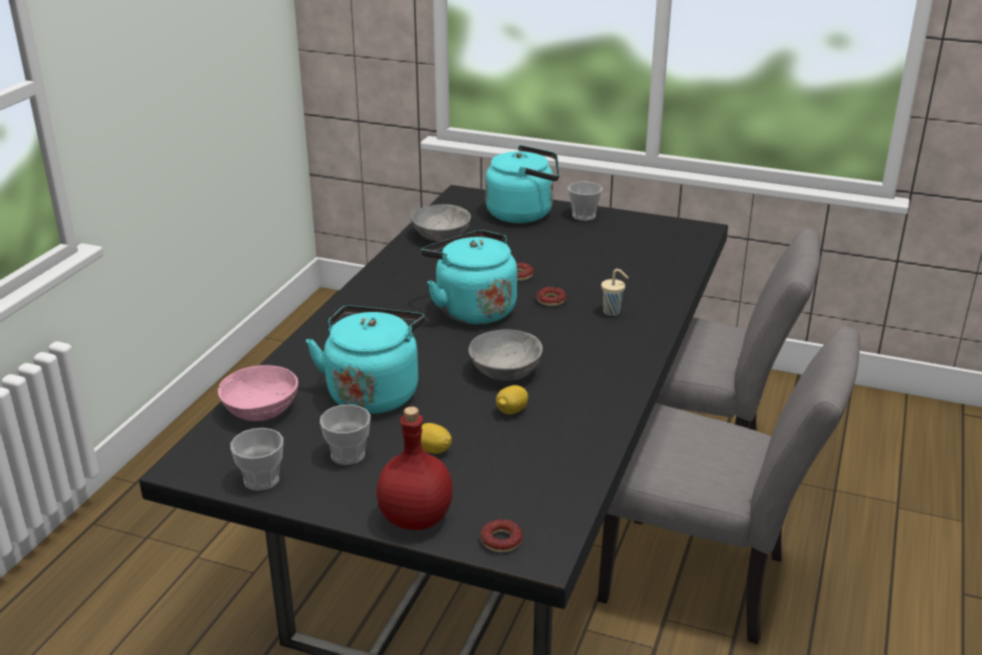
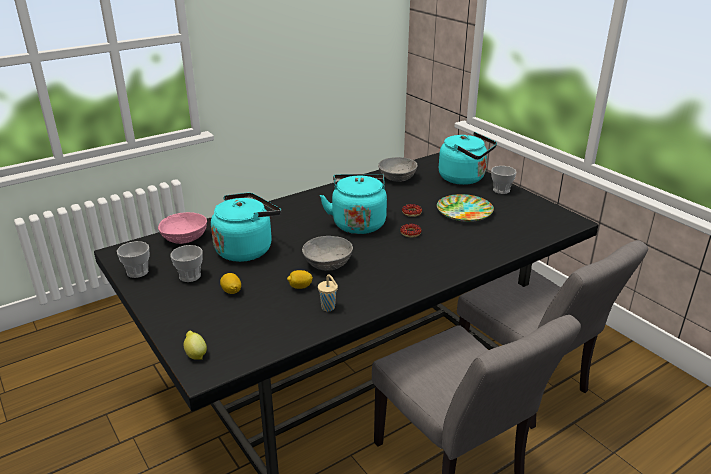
camera: 35 degrees right, 0 degrees up
red bottle [377,407,453,530] -> none
donut [481,519,523,552] -> lemon [184,331,207,360]
beige cup [601,269,629,316] -> beige cup moved to [318,275,338,311]
none -> plate [437,194,494,222]

